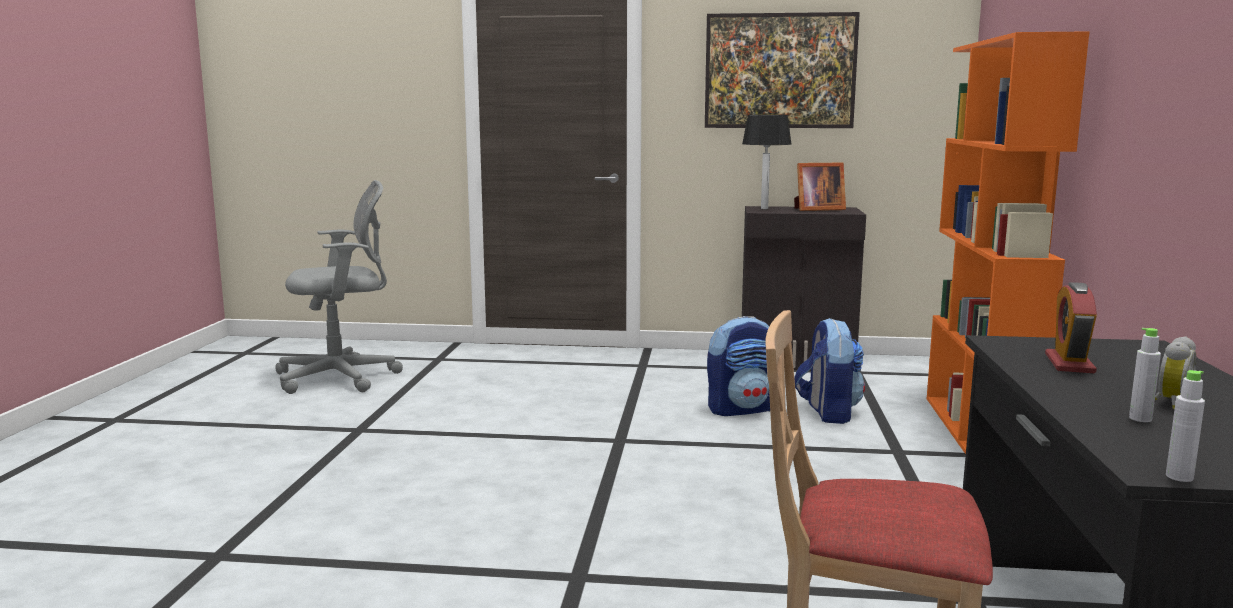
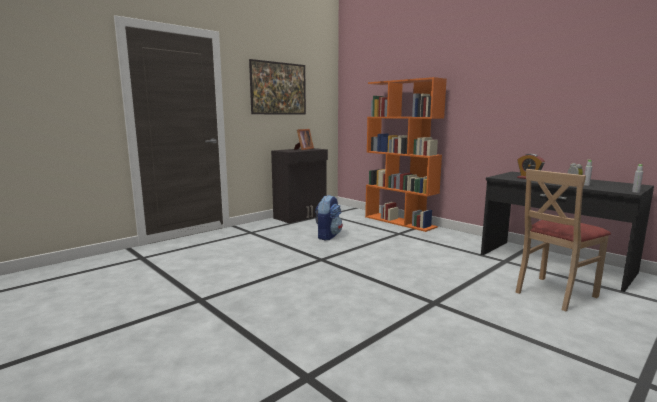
camera: 50 degrees left, 0 degrees up
grey office chair [275,180,403,394] -> none
table lamp [742,115,792,209] -> none
backpack [794,318,865,424] -> none

